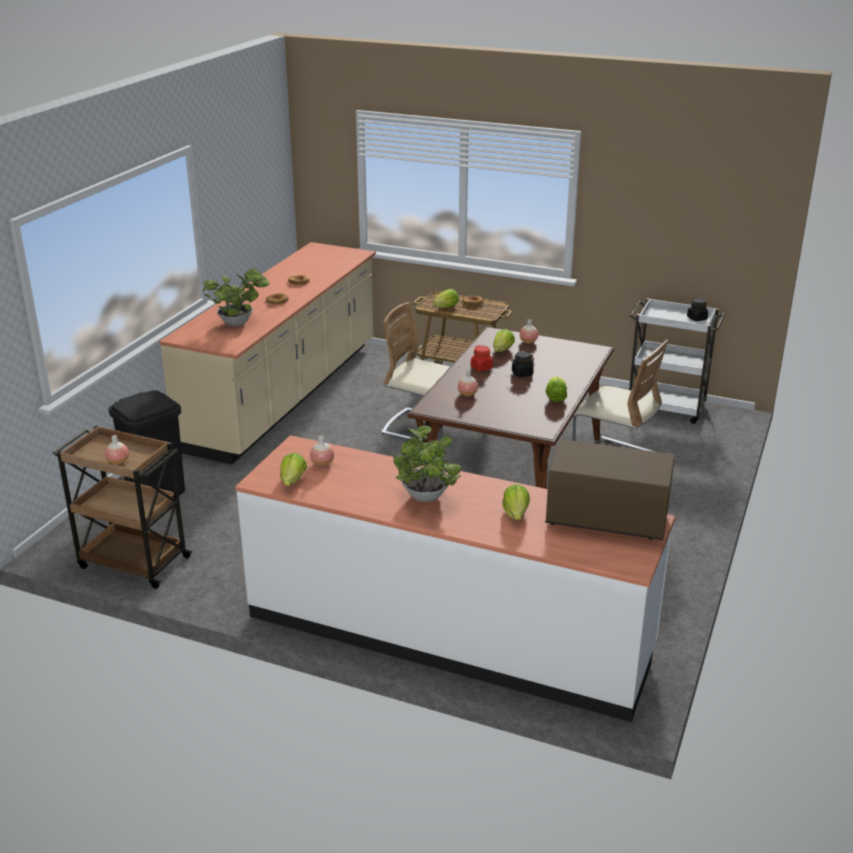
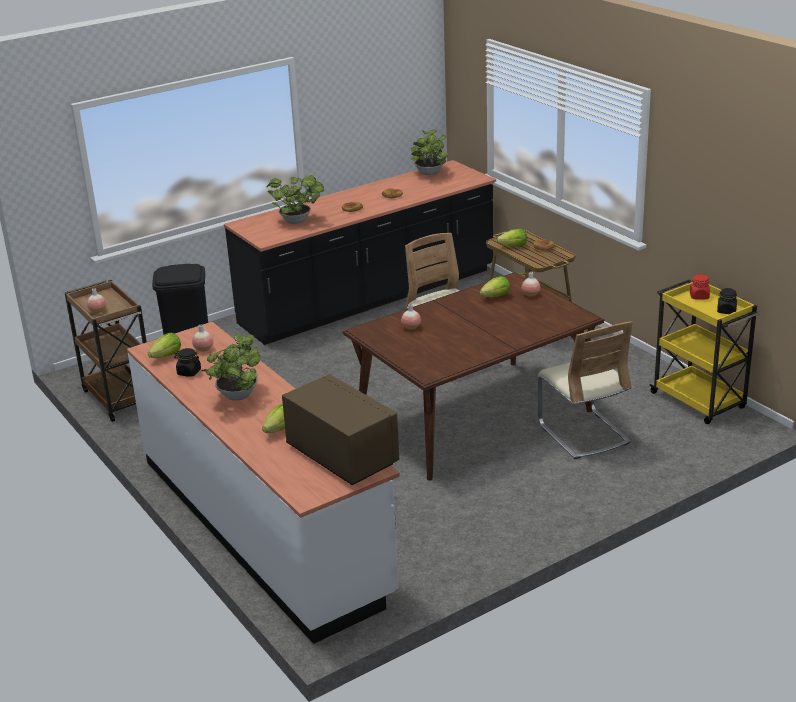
camera: 35 degrees right, 0 degrees up
beige counter [159,242,376,465] -> black counter [224,160,496,345]
red jar [471,345,493,371] -> red jar moved to [690,274,710,300]
black jar [511,351,535,377] -> black jar moved to [174,348,201,377]
lettuce [546,376,567,402] -> none
white cart [629,298,725,424] -> yellow cart [649,279,761,424]
none -> potted plant [410,130,449,175]

